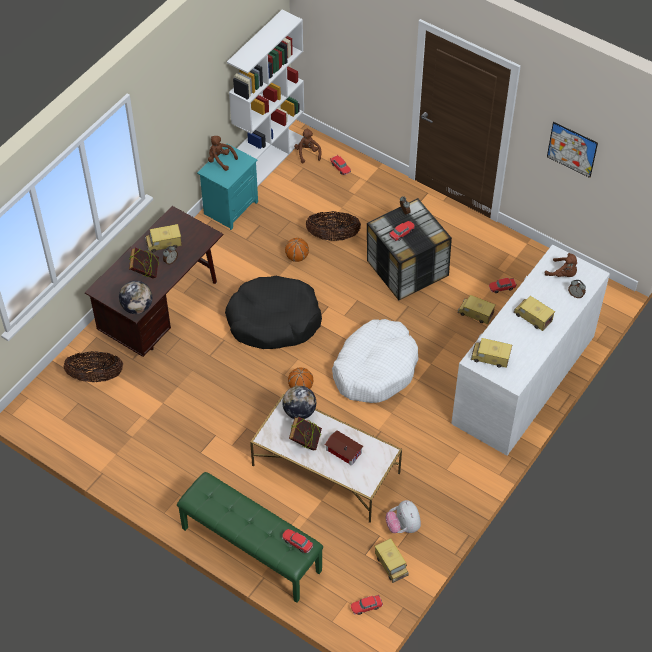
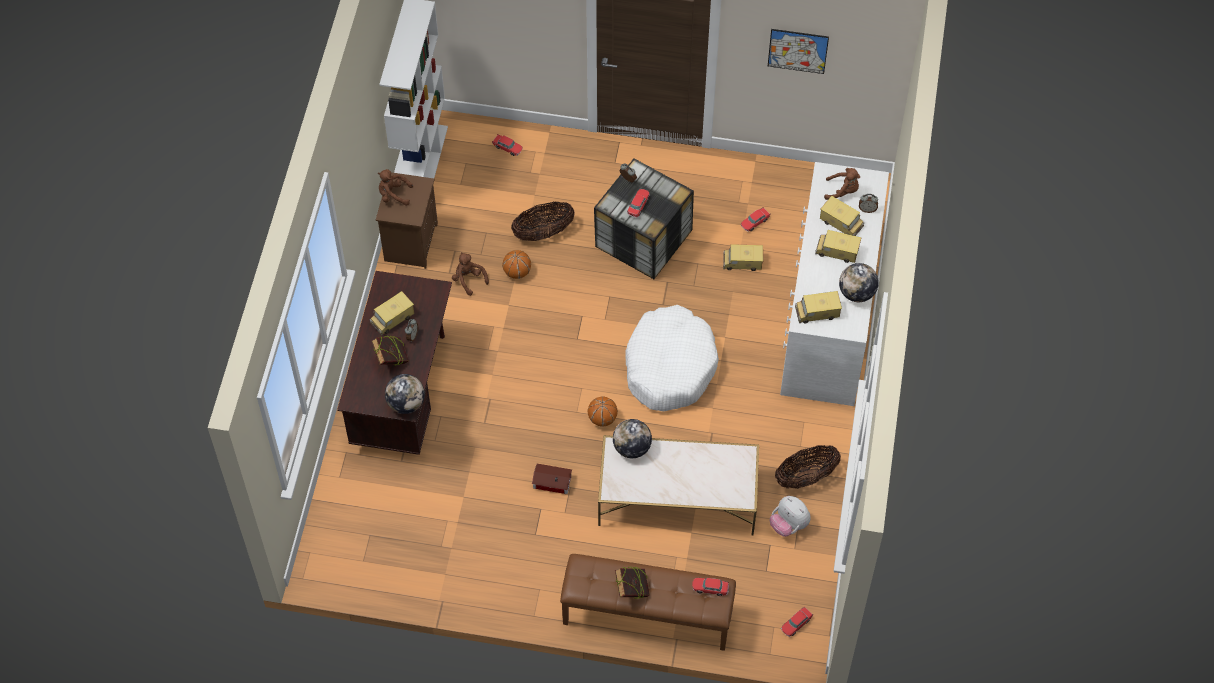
camera: 25 degrees left, 5 degrees up
basket [64,351,123,382] -> basket moved to [775,445,841,489]
green bench [177,472,323,603] -> brown bench [560,554,736,651]
turquoise nightstand [197,144,258,230] -> brown nightstand [376,172,438,269]
black dog bed [225,276,322,349] -> none
book [289,417,322,450] -> book moved to [615,567,650,599]
brown plush toy [294,128,321,163] -> brown plush toy moved to [452,252,489,296]
toy house [325,430,364,466] -> toy house moved to [532,464,572,494]
toy truck [375,538,409,583] -> toy truck moved to [820,196,864,236]
none -> globe [839,263,879,302]

